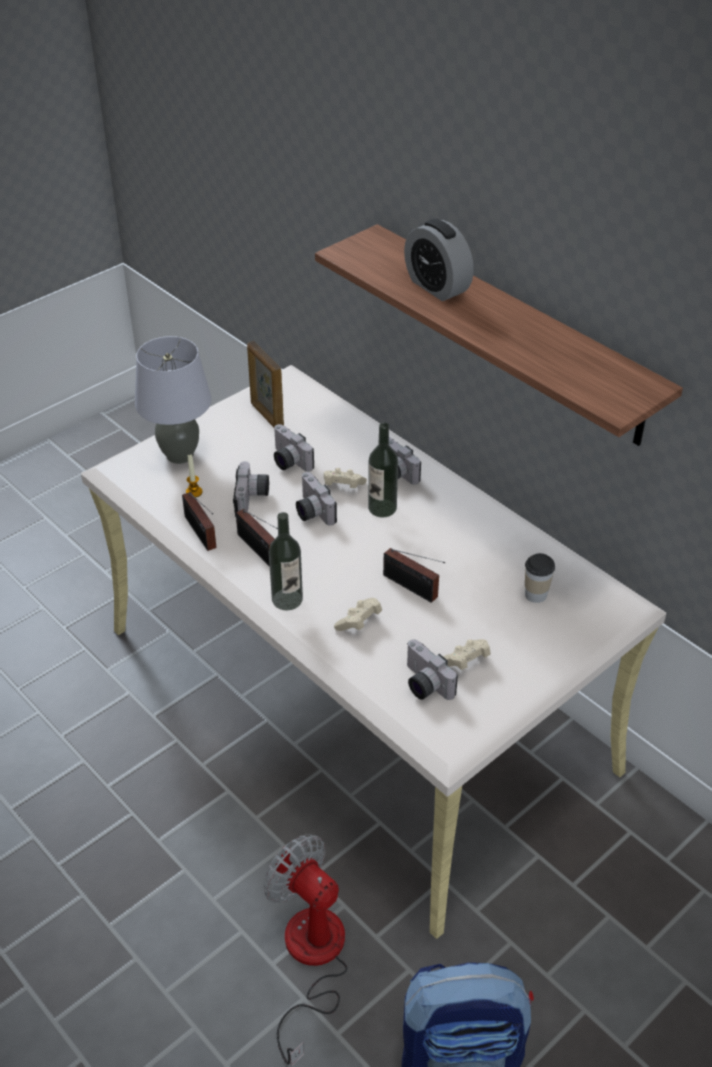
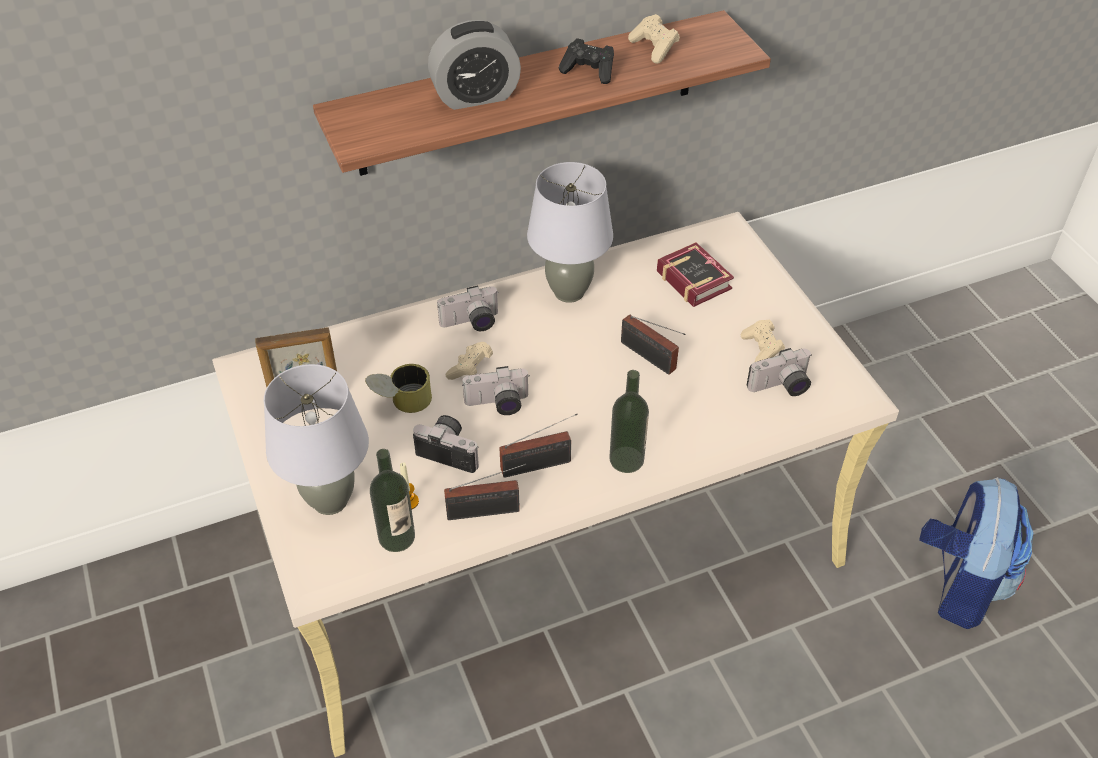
camera: 70 degrees left, 5 degrees up
fan [263,834,348,1067] -> none
camera [274,424,314,472] -> can [365,364,432,413]
beige game controller [334,598,382,631] -> beige game controller moved to [628,14,680,64]
bottle [368,423,398,518] -> bottle moved to [370,449,415,552]
radio [383,548,445,603] -> radio turned 75 degrees clockwise [621,314,686,375]
cup [525,553,555,603] -> book [657,242,734,307]
none -> grey table lamp [527,162,613,303]
none -> black game controller [559,38,614,84]

